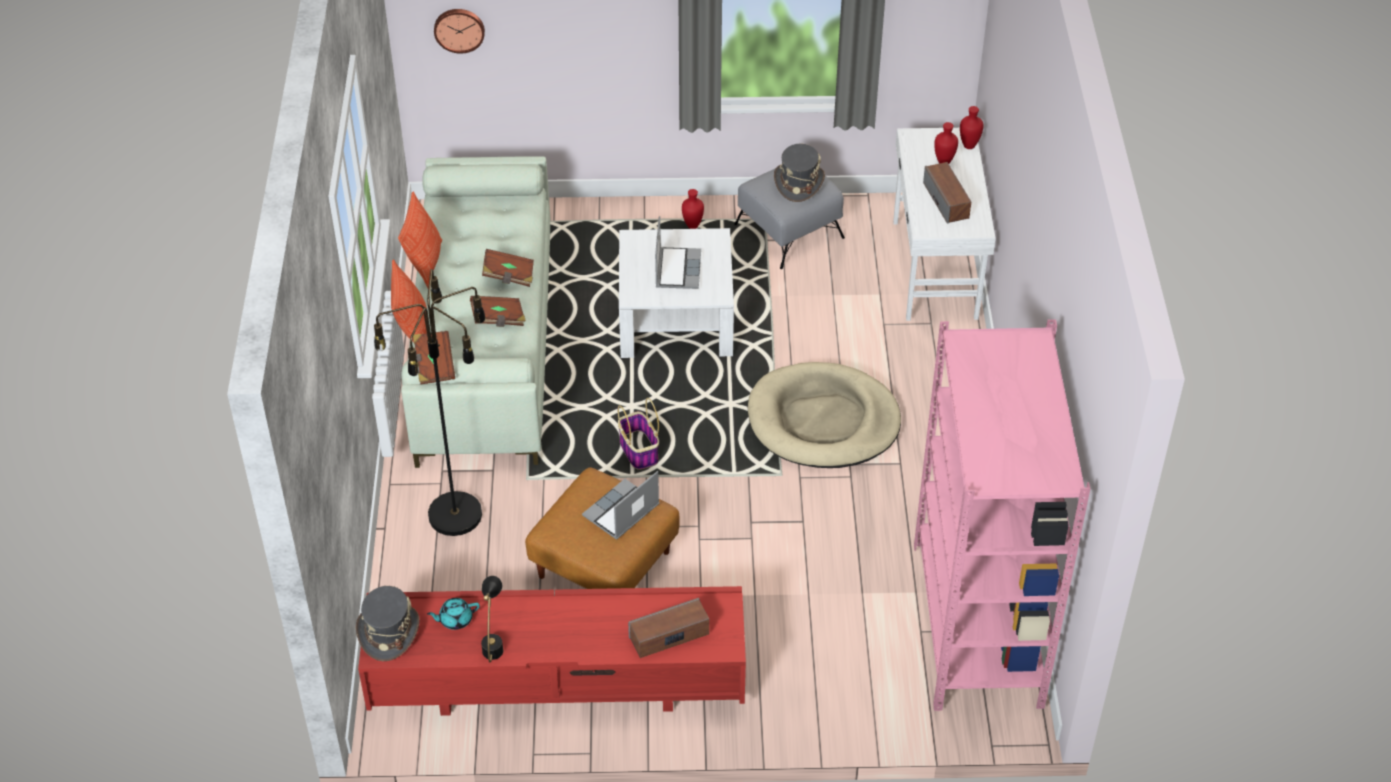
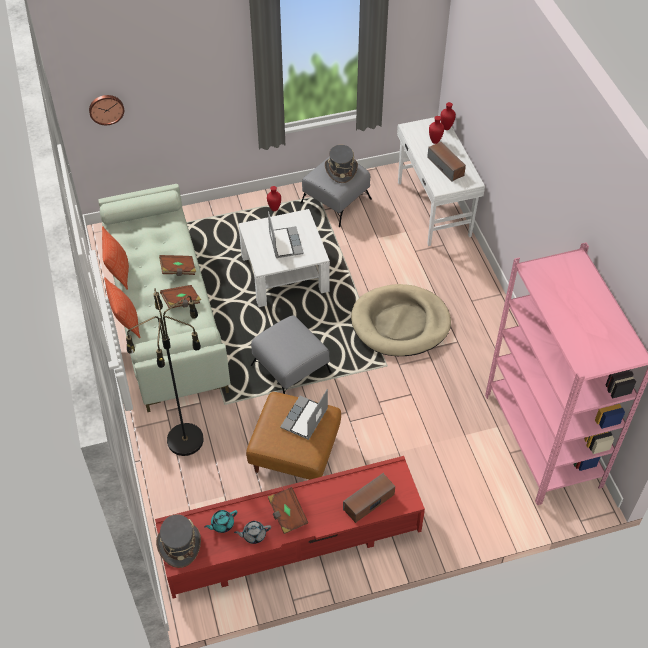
camera: 15 degrees left, 5 degrees up
brown book [413,331,455,385] -> brown book moved to [268,487,308,534]
black table lamp [481,576,503,663] -> grey teapot [234,521,271,544]
basket [618,398,659,470] -> grey ottoman [251,315,332,394]

